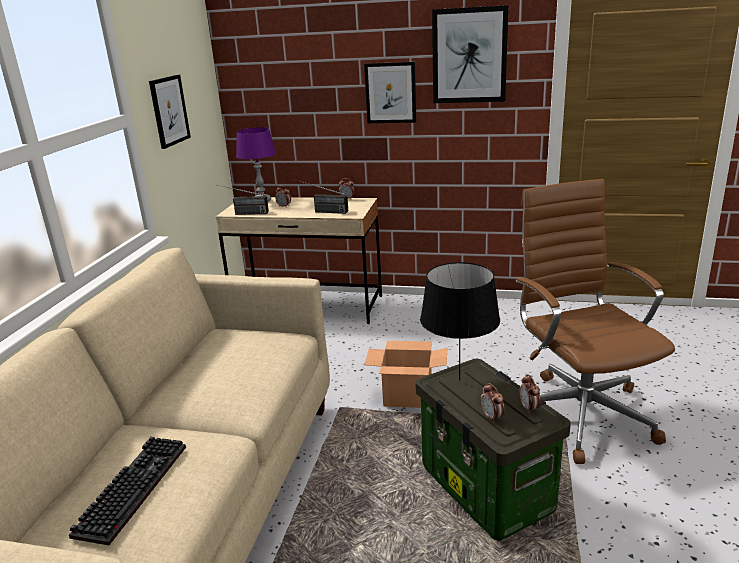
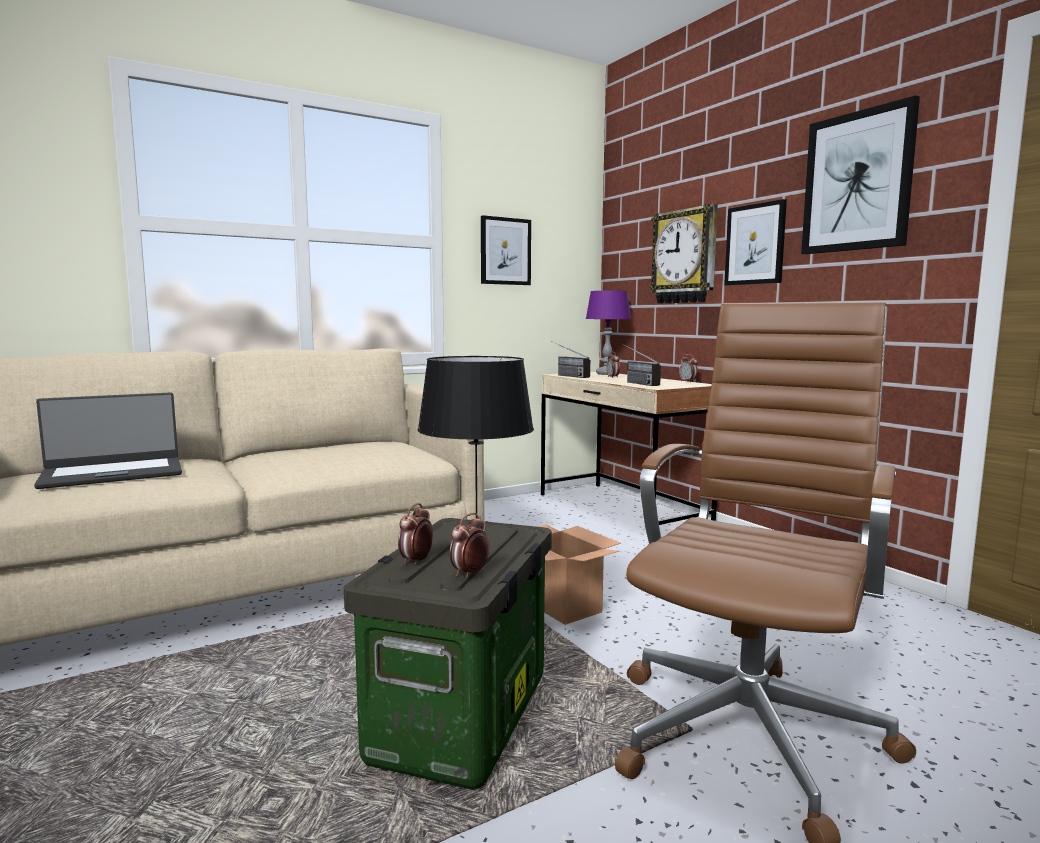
camera: 45 degrees right, 15 degrees down
keyboard [69,437,186,545] -> laptop [34,393,182,489]
none -> wall clock [649,204,718,303]

